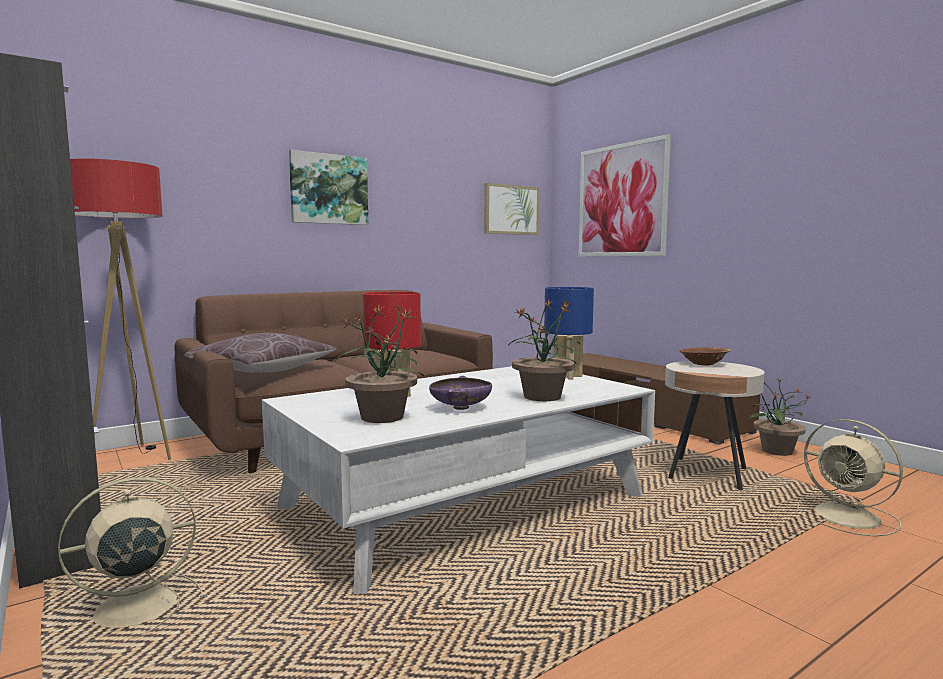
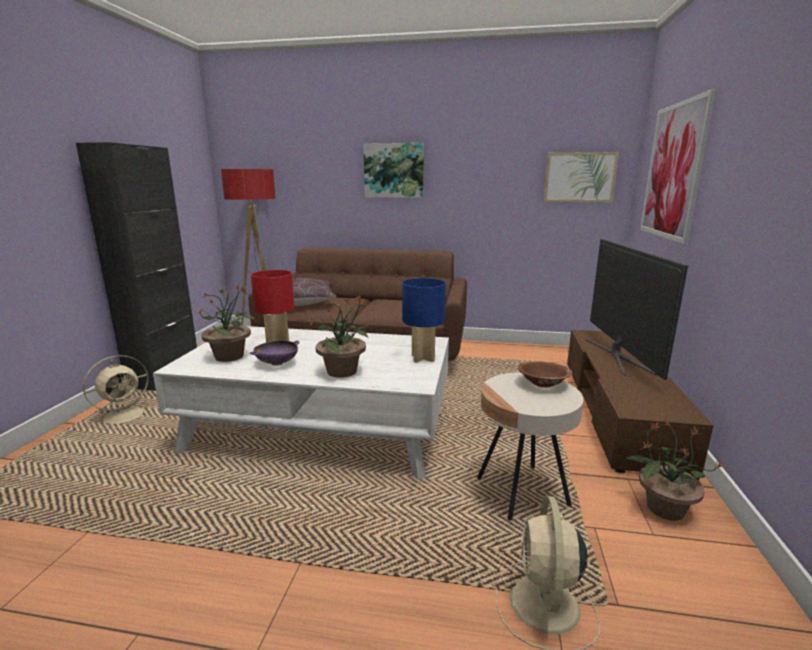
camera: 45 degrees right, 10 degrees up
beige fan [58,477,206,635] -> beige fan turned 120 degrees clockwise [83,355,149,429]
none -> television [586,238,688,380]

